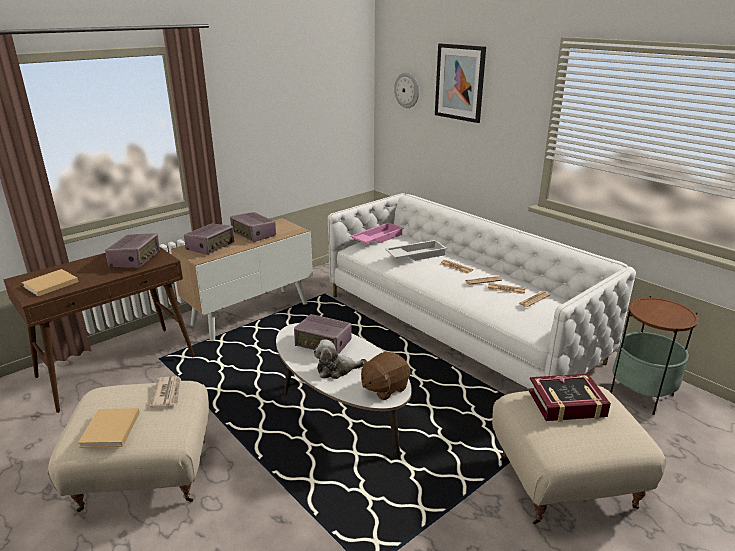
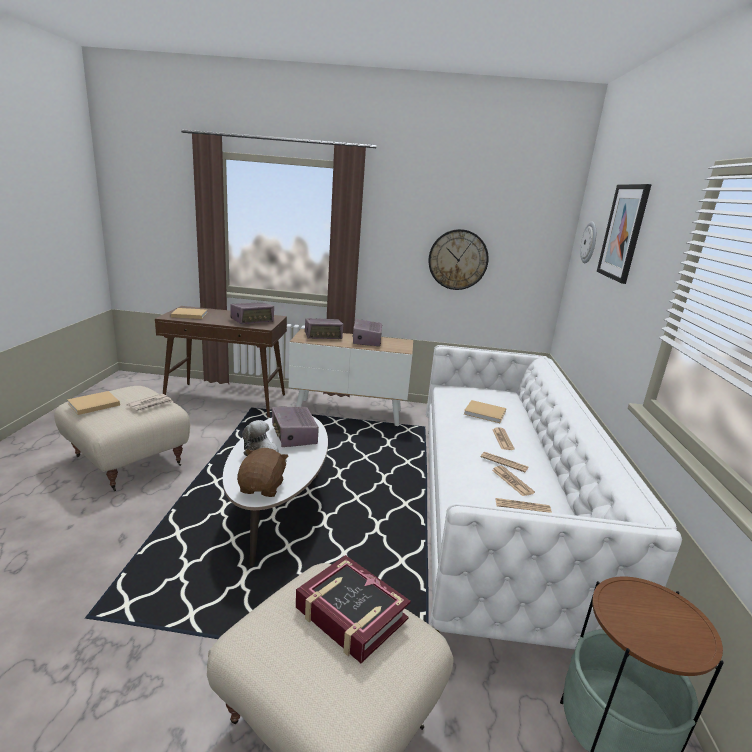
camera: 45 degrees right, 5 degrees down
pink tray [350,223,404,244] -> none
brown plush toy [361,351,411,400] -> brown plush toy turned 90 degrees clockwise [237,448,288,497]
white tray [385,240,447,261] -> beige book [464,400,506,423]
none -> wall clock [429,229,489,290]

